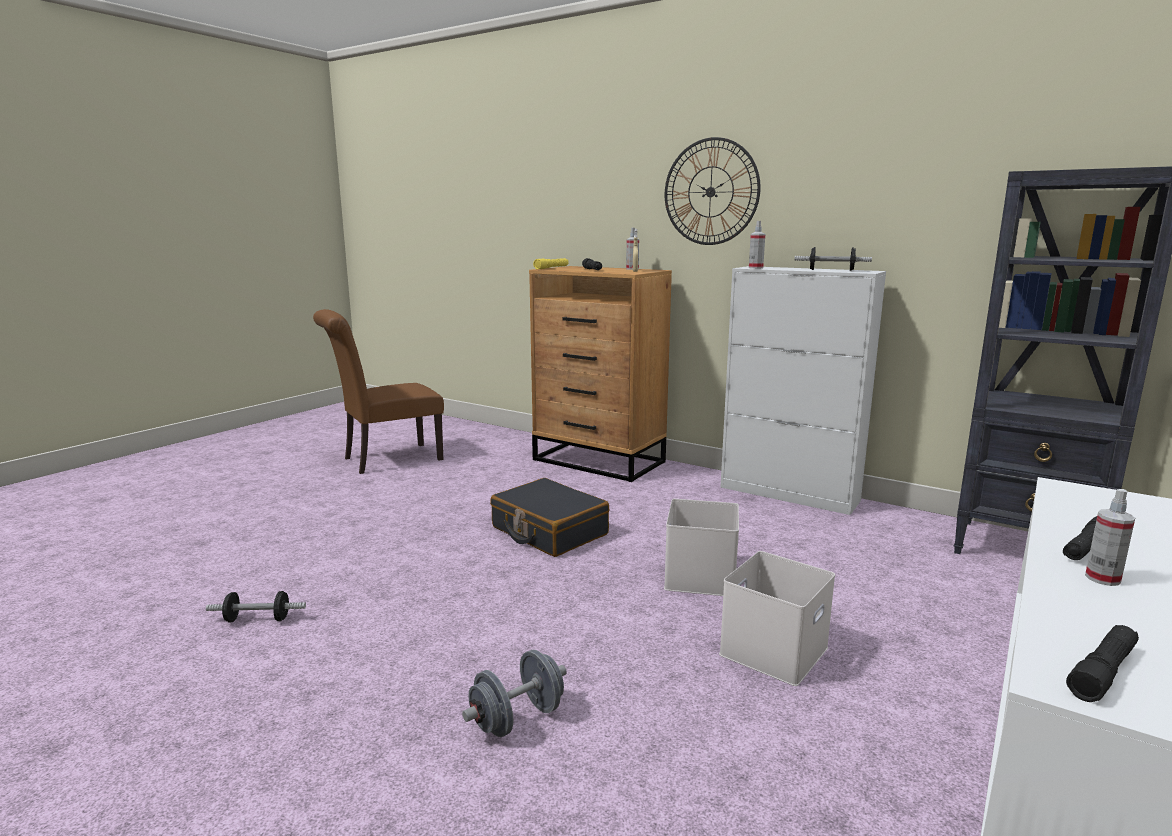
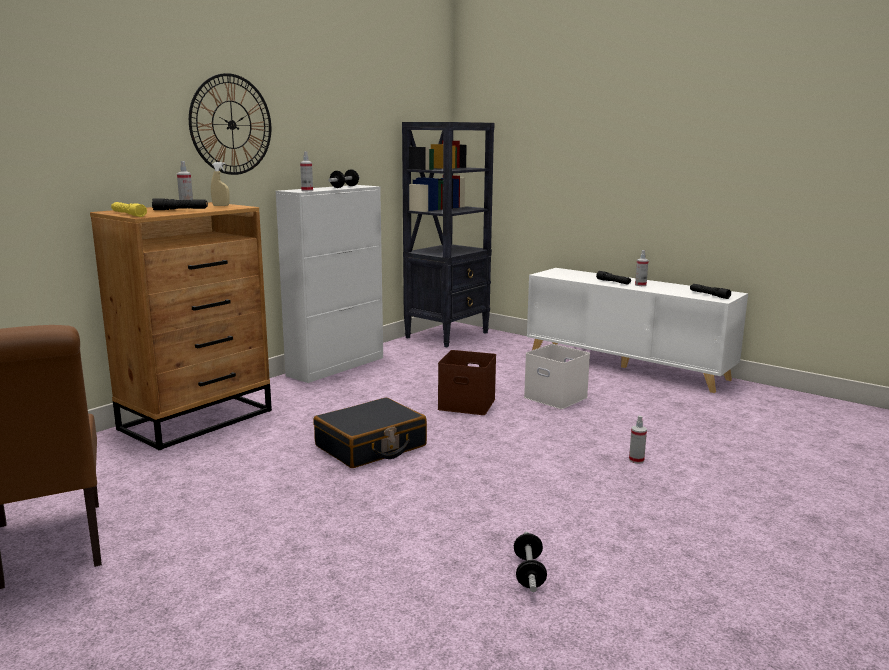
camera: 85 degrees left, 0 degrees up
grey dumbbell [462,650,567,737] -> spray bottle [629,416,647,464]
white storage box [664,499,739,596] -> brown storage box [438,350,496,415]

